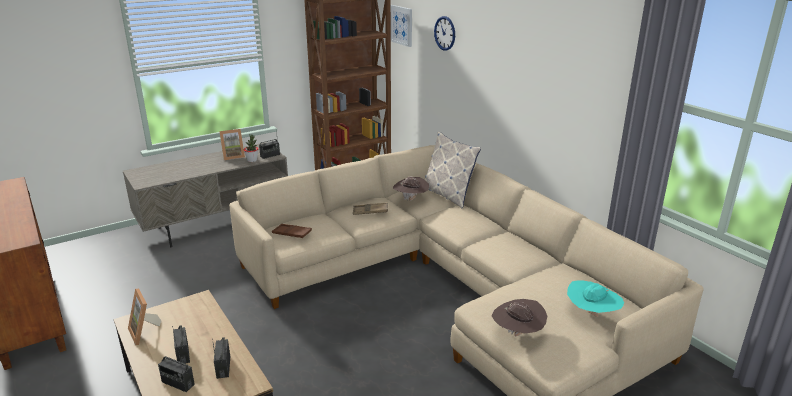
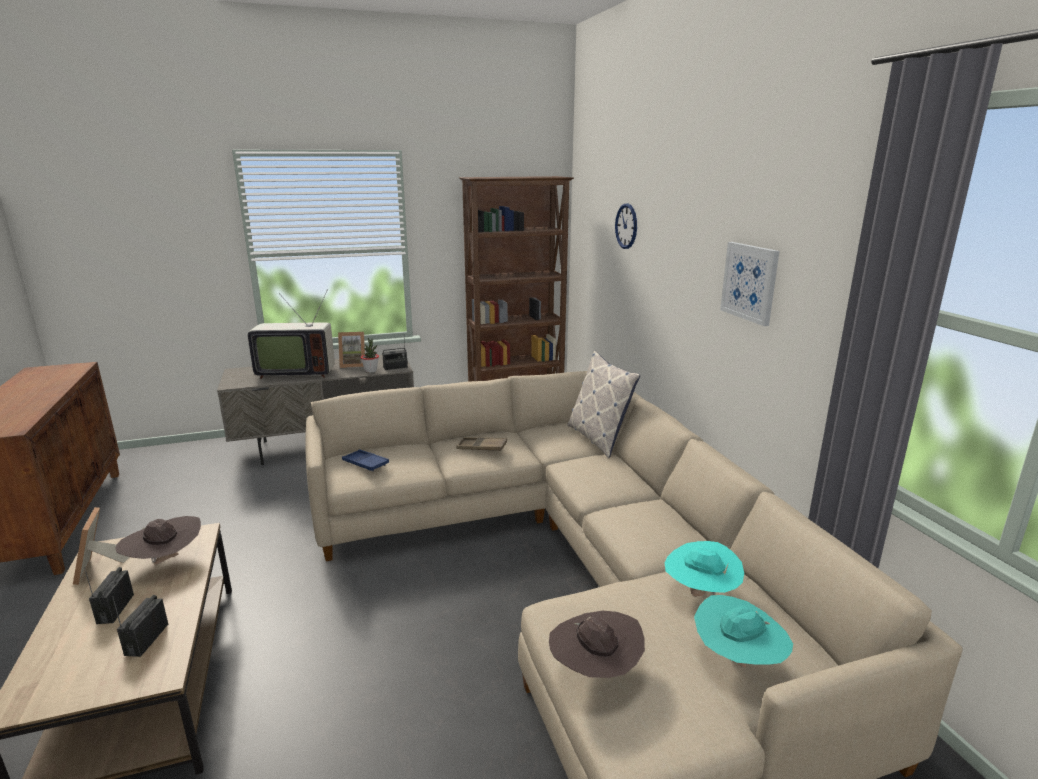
camera: 15 degrees right, 5 degrees down
radio [158,351,195,392] -> none
brown tray [272,224,312,238] -> blue tray [342,449,389,471]
picture [391,5,412,47] -> picture moved to [720,242,780,326]
brown hat [393,177,429,201] -> brown hat moved to [115,516,201,565]
none -> television [248,291,335,379]
none -> turquoise hat [665,541,744,596]

